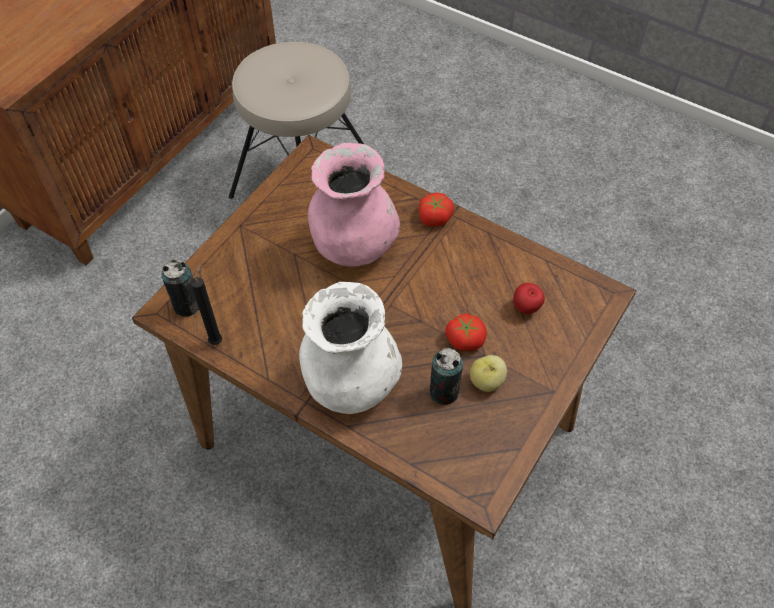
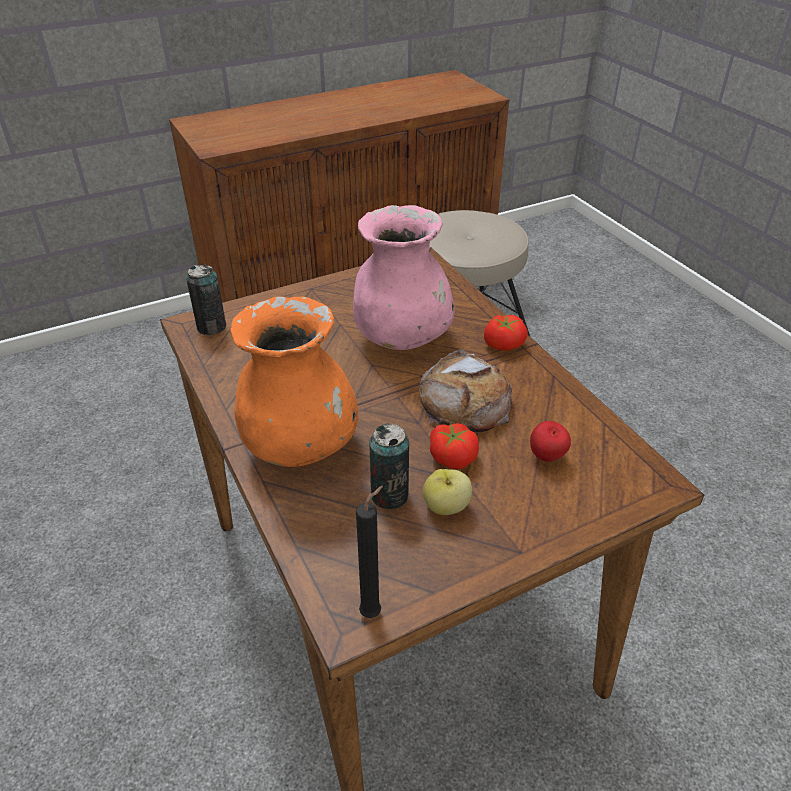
camera: 30 degrees right, 15 degrees down
black candle [191,265,222,345] -> black candle moved to [356,486,383,618]
white vase [299,282,402,414] -> orange vase [230,296,358,467]
none -> bread [419,349,512,433]

